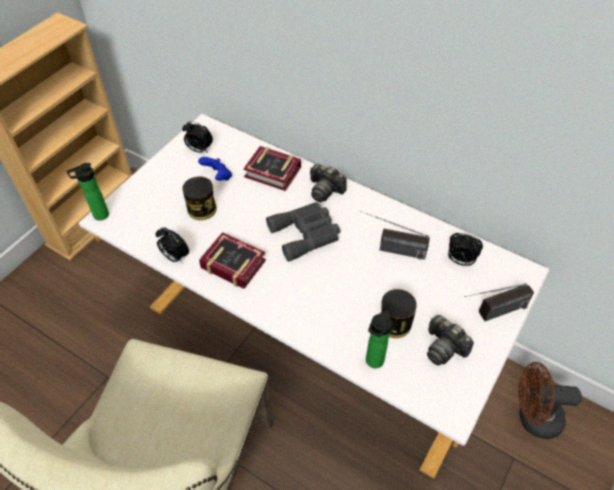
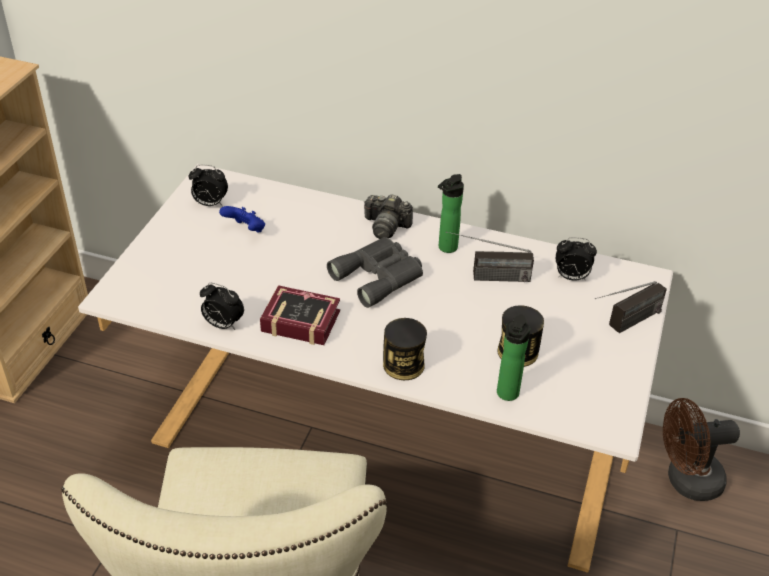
camera: 15 degrees left, 10 degrees down
bottle [66,163,109,221] -> bottle moved to [438,174,464,253]
can [182,176,217,220] -> can moved to [383,318,427,380]
book [243,146,301,191] -> none
camera [427,315,474,366] -> none

